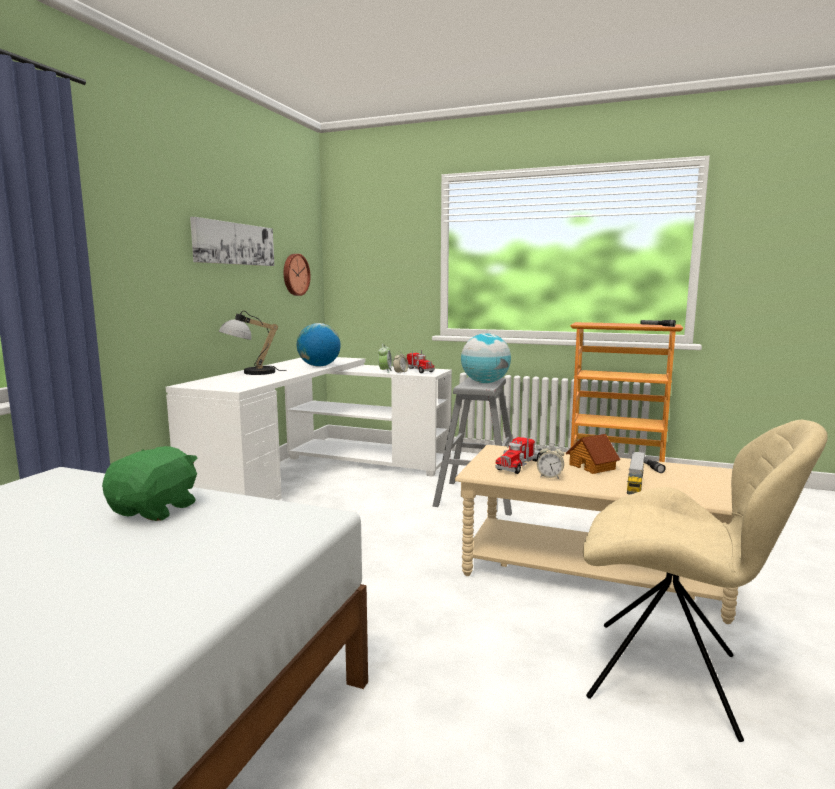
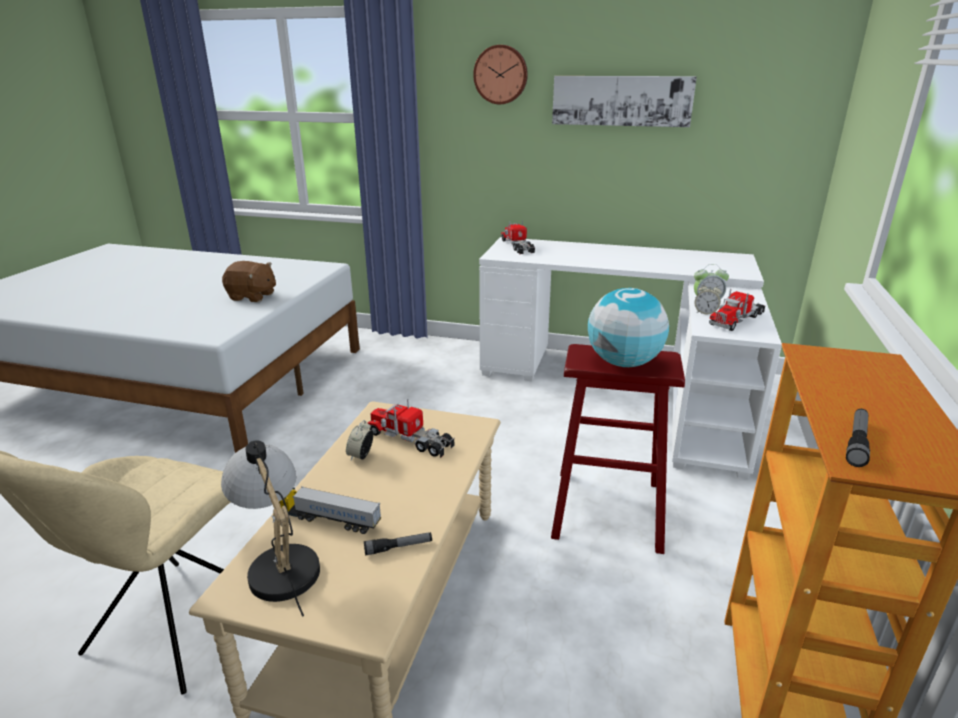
camera: 85 degrees right, 15 degrees up
green plush toy [102,446,198,521] -> brown plush toy [222,261,276,302]
table lamp [219,311,287,375] -> table lamp moved to [221,440,320,616]
wall clock [284,254,311,296] -> wall clock moved to [473,45,528,104]
globe [297,323,341,367] -> none
grey stool [433,377,512,516] -> red stool [551,344,685,554]
toy house [566,434,620,474] -> none
none -> toy truck [501,220,535,254]

